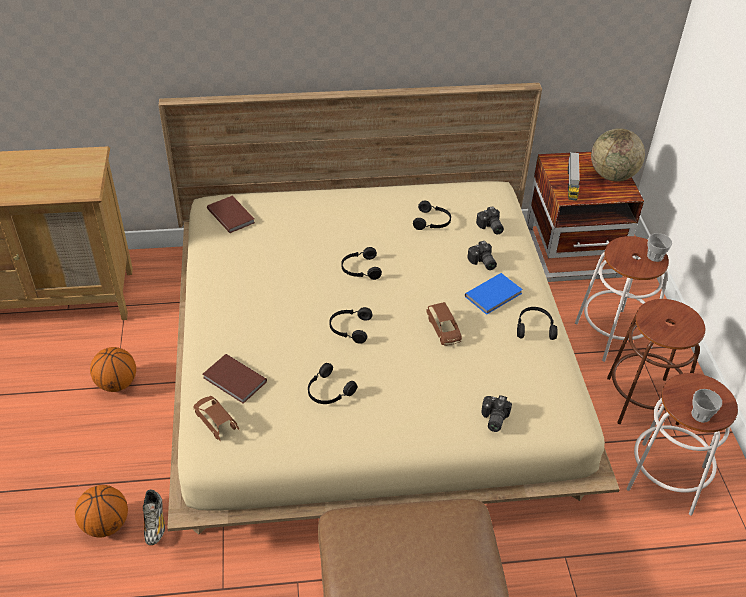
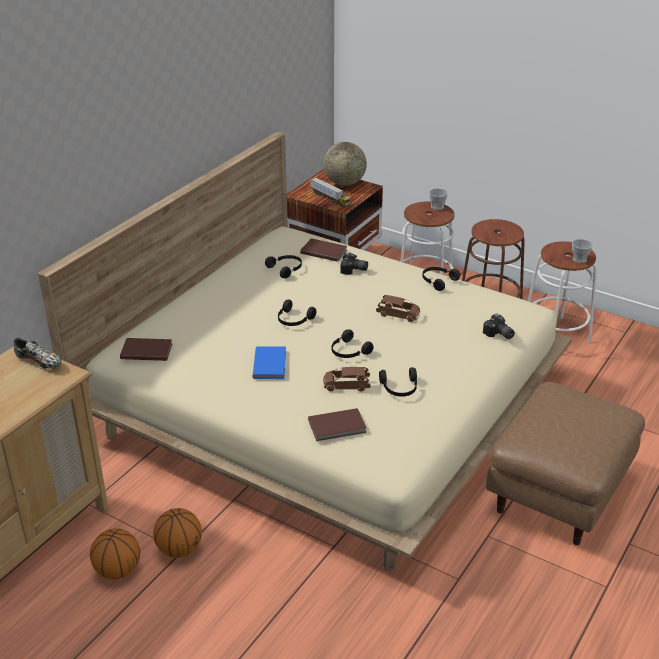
camera: 50 degrees left, 10 degrees down
basketball [75,485,128,538] -> basketball moved to [90,528,140,579]
shoe [143,490,165,545] -> shoe moved to [14,338,62,369]
brown toy car [193,396,239,442] -> brown toy car moved to [323,367,370,391]
blue book [465,273,523,315] -> blue book moved to [253,347,286,379]
camera [476,206,504,235] -> brown book [300,238,347,262]

